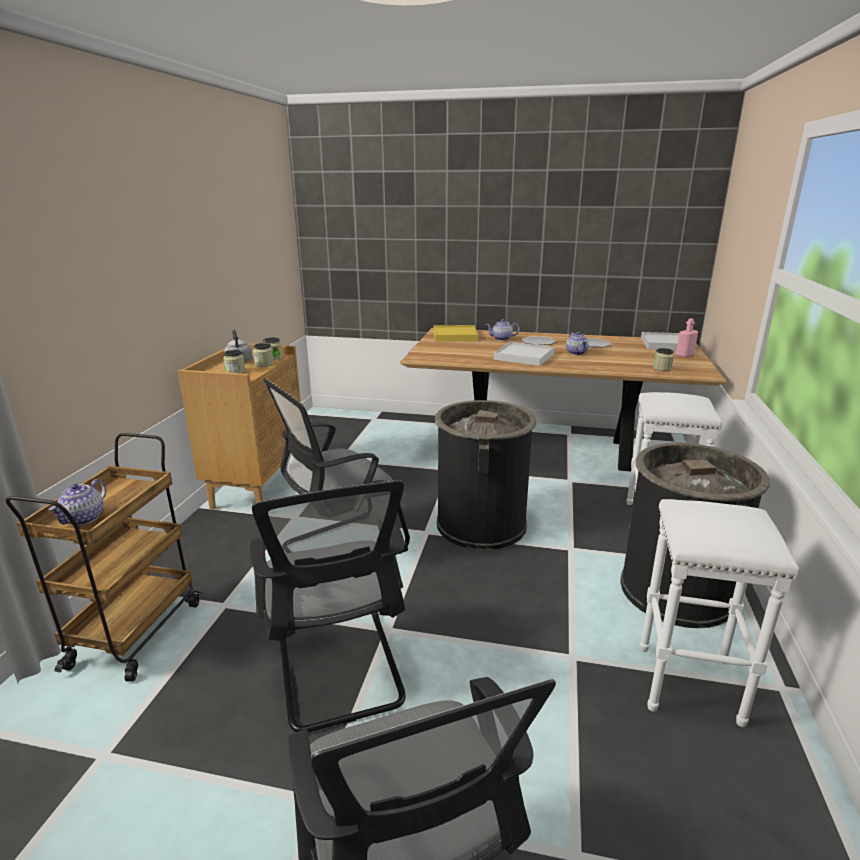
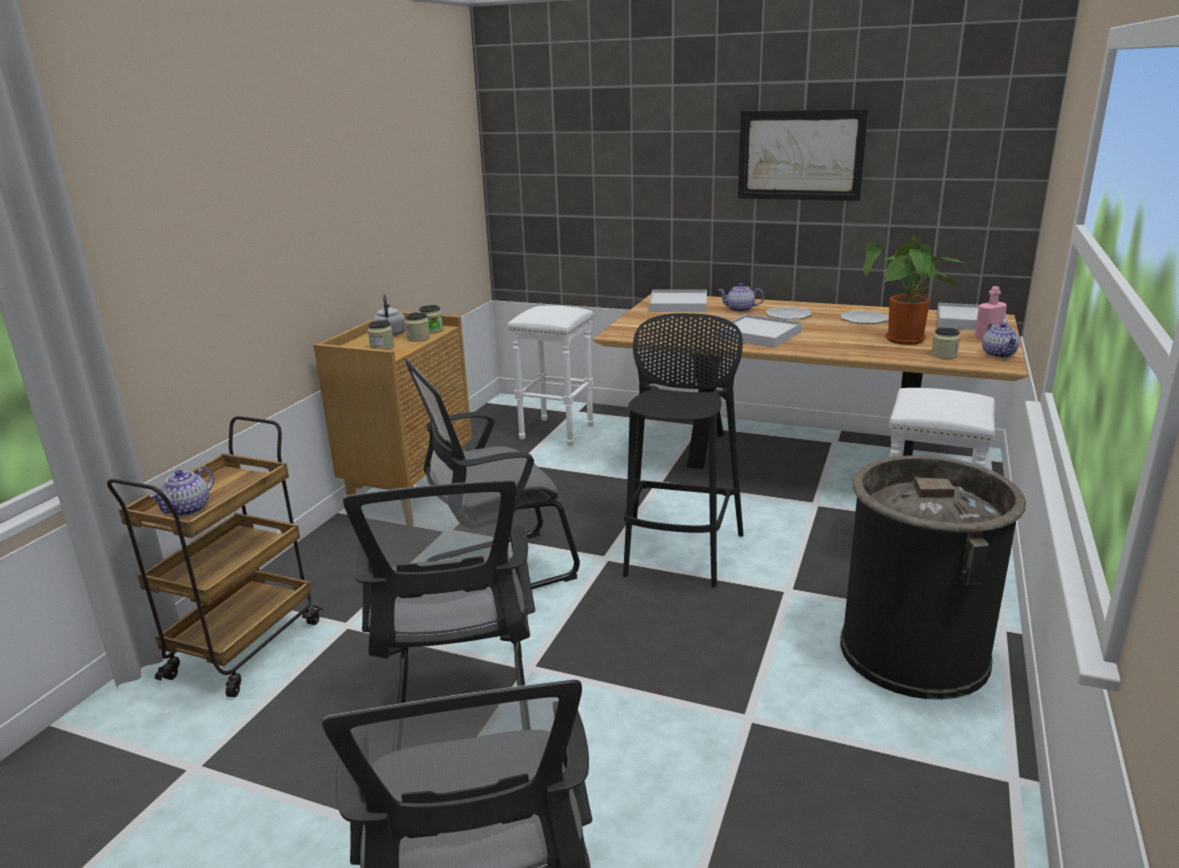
camera: 10 degrees right, 0 degrees up
yellow tray [434,325,478,342] -> white tray [649,290,707,312]
black trash can [435,400,536,550] -> black stool [623,313,744,588]
teapot [566,332,589,355] -> teapot moved to [982,323,1019,358]
white stool [639,499,799,727] -> white stool moved to [507,305,594,446]
none -> picture [738,109,868,201]
none -> potted plant [863,234,967,345]

